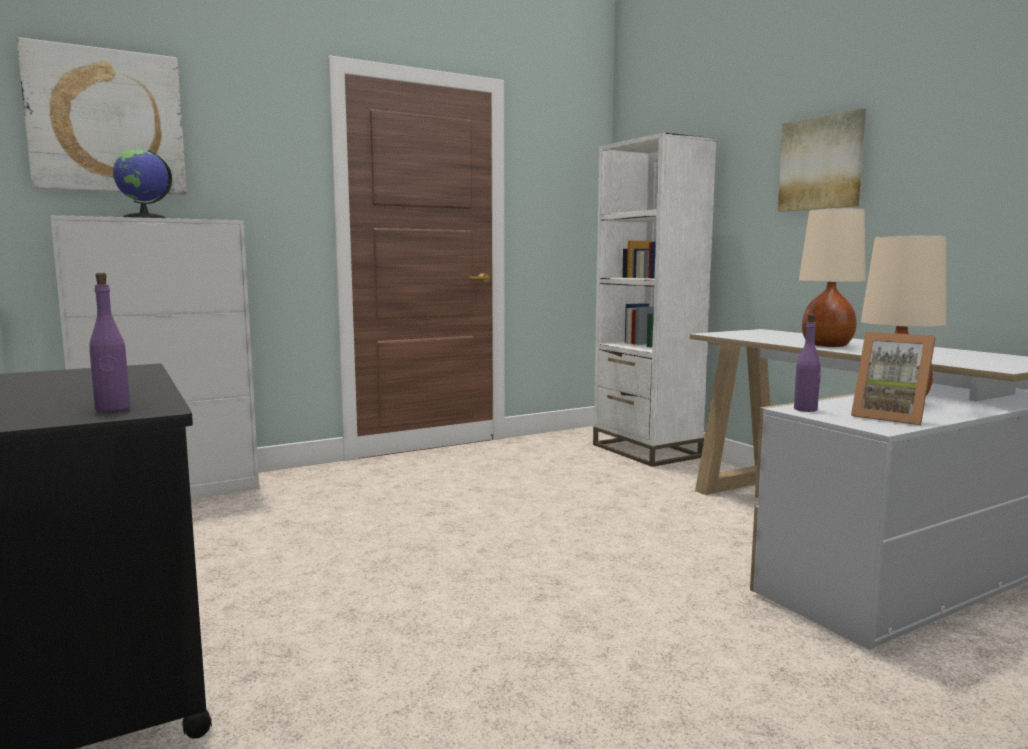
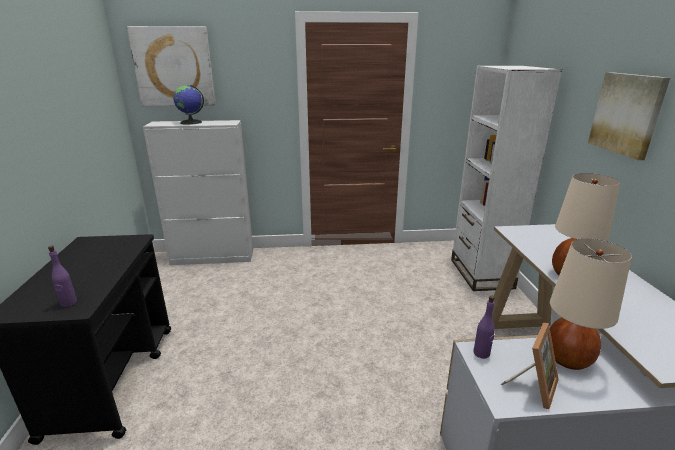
camera: 25 degrees right, 15 degrees up
picture frame [851,332,936,425] -> picture frame turned 120 degrees counterclockwise [501,323,559,409]

